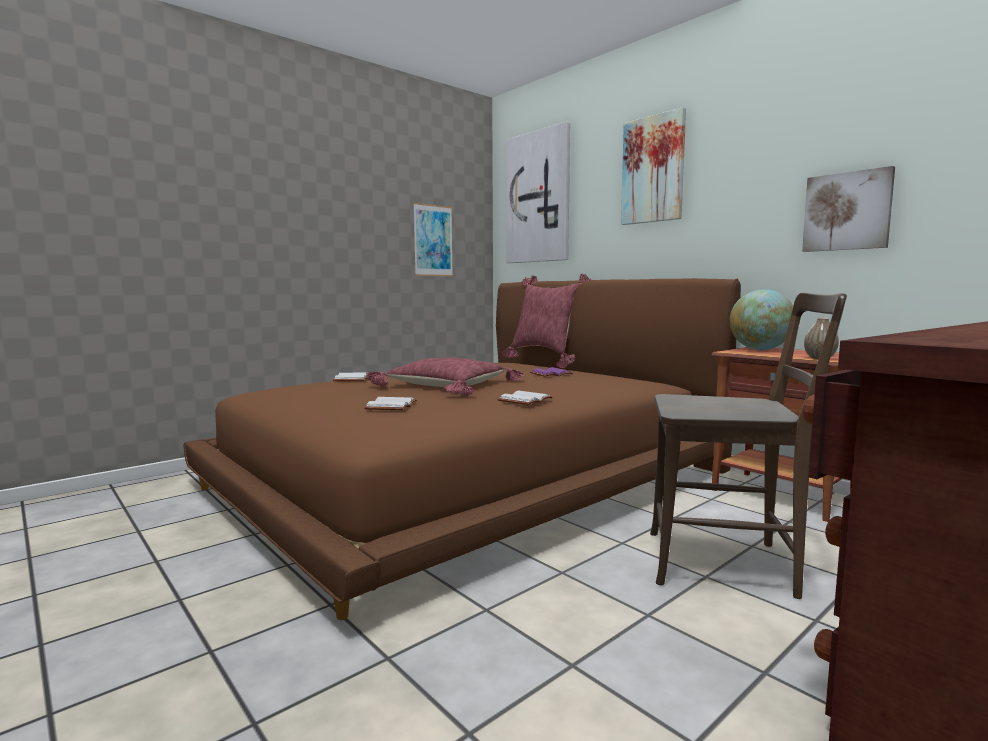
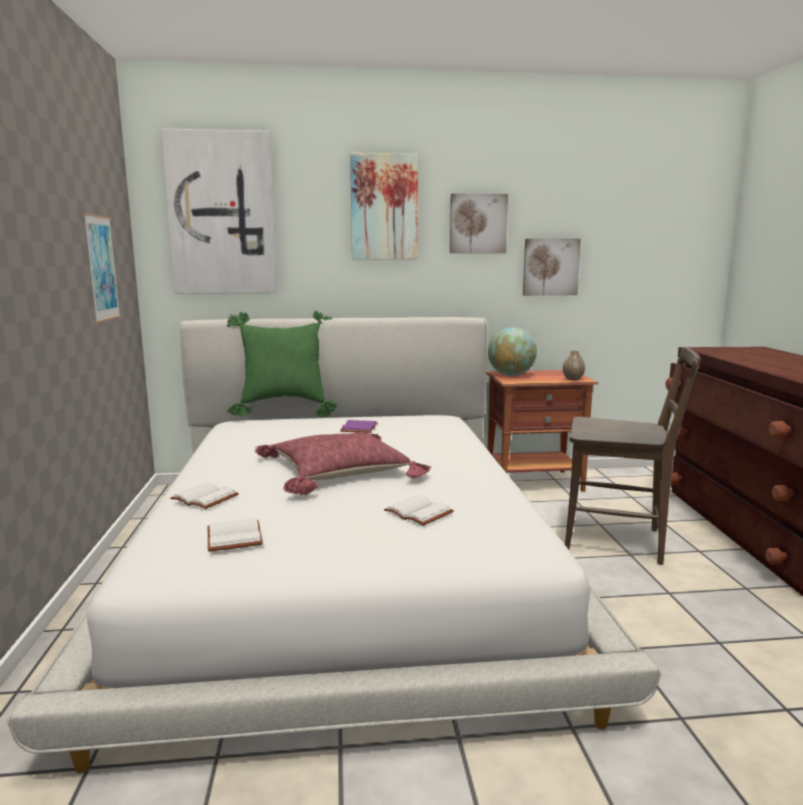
camera: 55 degrees left, 5 degrees up
brown bed [183,278,741,620] -> white bed [7,317,661,774]
white book [497,391,552,405] -> white book moved to [208,518,263,552]
red pillow [502,273,591,369] -> green pillow [227,311,337,418]
brown chair [650,292,847,599] -> brown chair turned 60 degrees clockwise [565,347,700,565]
none -> picture [450,193,508,253]

